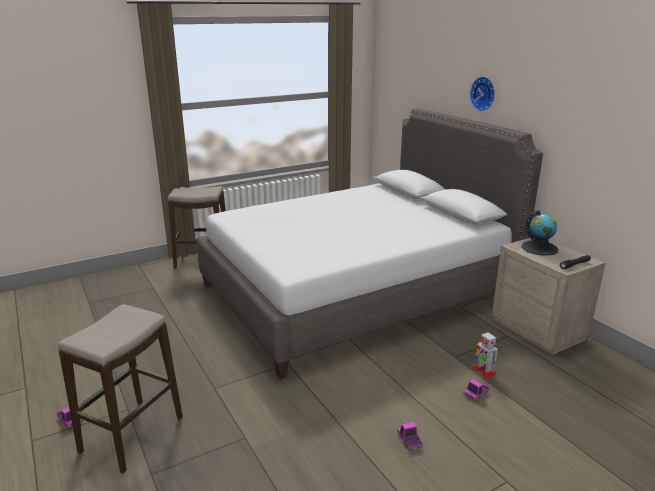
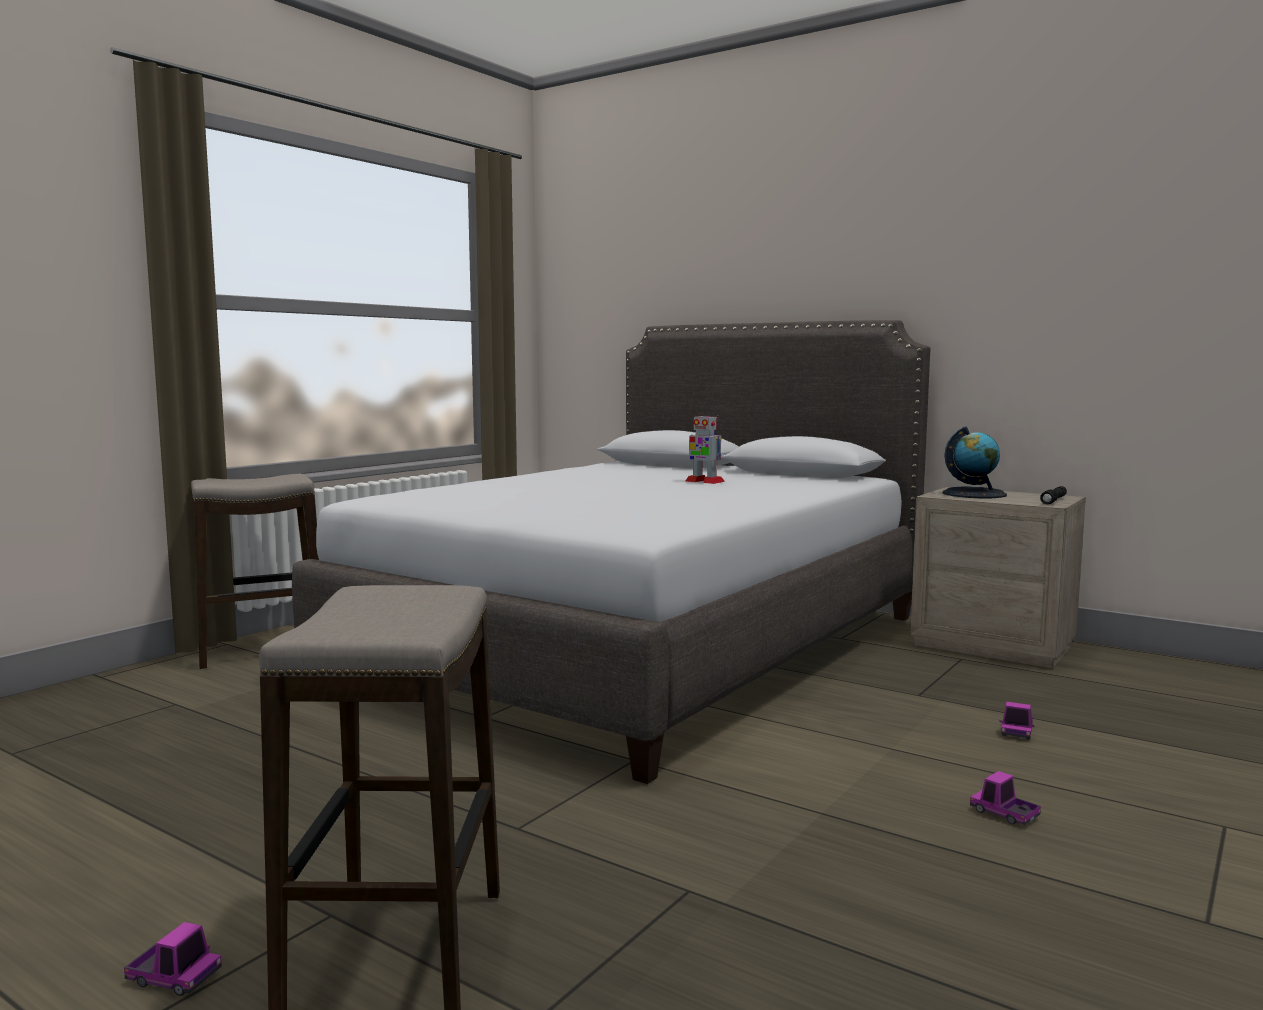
camera: 25 degrees left, 15 degrees down
wall clock [470,76,495,112] -> none
toy robot [472,331,498,379] -> toy robot moved to [686,414,725,484]

